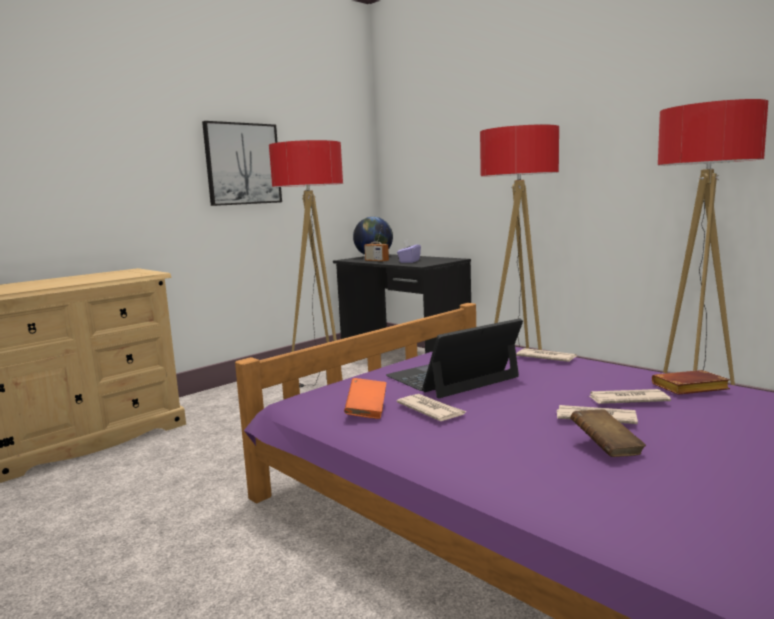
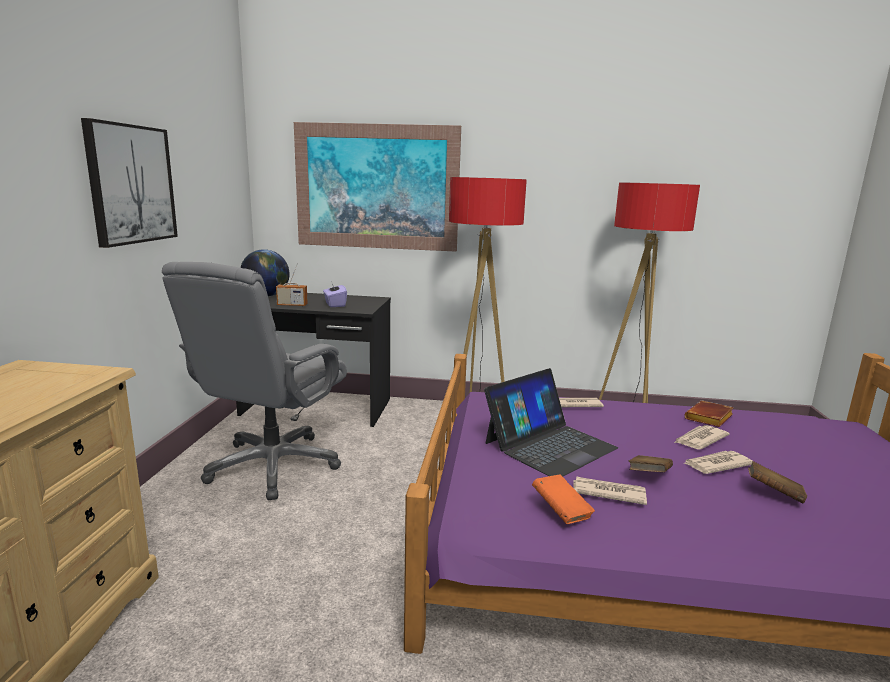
camera: 40 degrees left, 5 degrees up
floor lamp [269,140,343,388] -> grey office chair [162,262,347,500]
laptop [386,318,523,398] -> laptop turned 150 degrees counterclockwise [484,368,618,477]
none -> picture [294,122,461,252]
none -> brown book [629,455,673,472]

